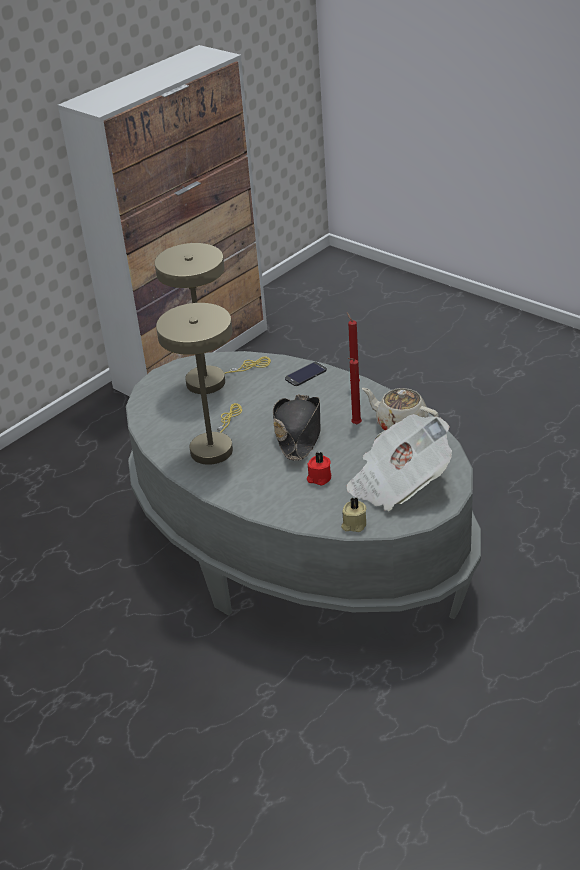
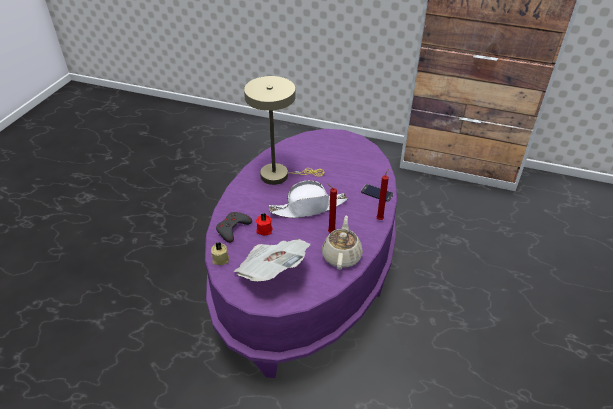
camera: 65 degrees right, 5 degrees up
grey coffee table [126,351,481,619] -> purple coffee table [205,129,397,378]
beige table lamp [155,243,271,394] -> none
black hat [273,394,321,461] -> white hat [269,180,347,218]
none -> grey game controller [216,212,252,243]

